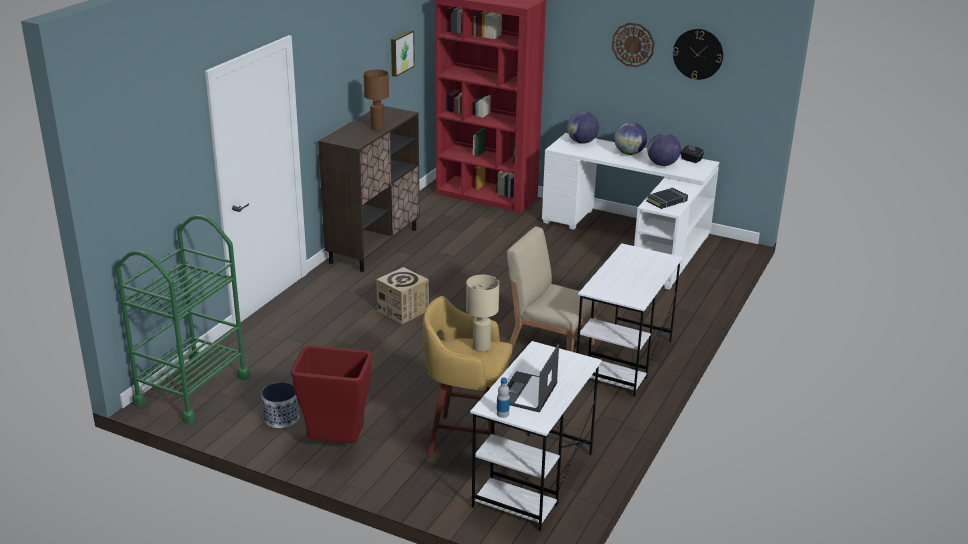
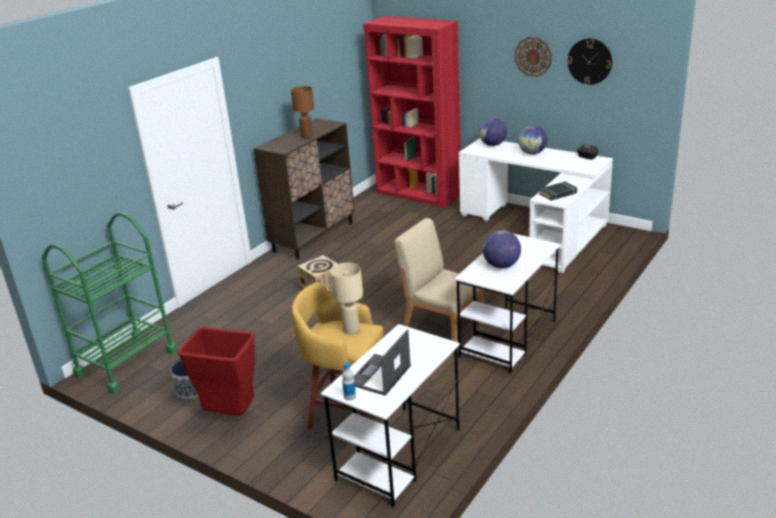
camera: 10 degrees right, 0 degrees up
picture [391,30,415,77] -> none
globe [647,133,681,166] -> globe moved to [482,230,521,268]

